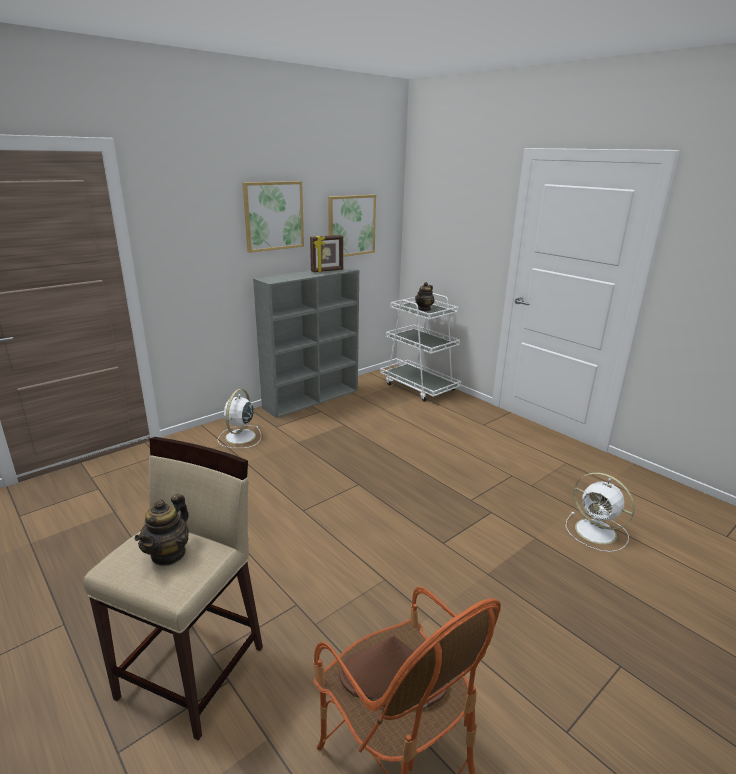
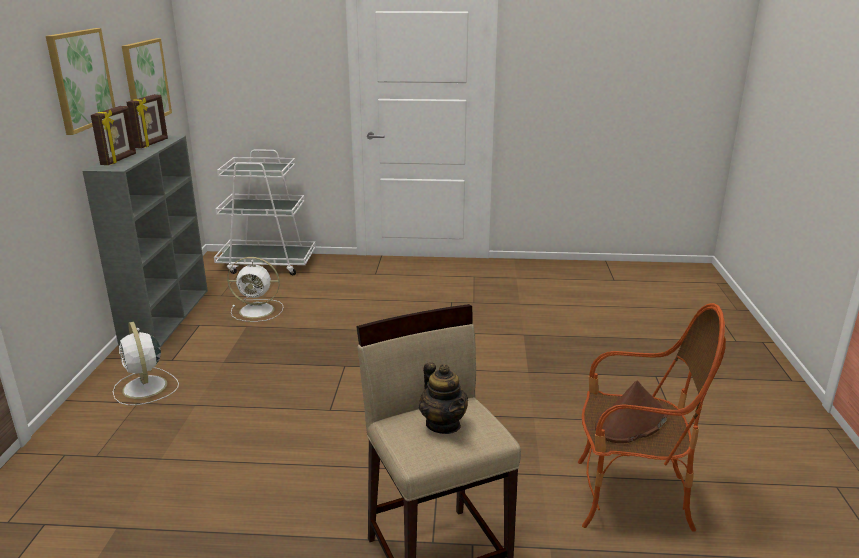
camera: 45 degrees left, 0 degrees up
teapot [415,282,435,311] -> none
white fan [566,472,635,552] -> white fan moved to [227,257,284,322]
none -> picture frame [91,106,136,165]

